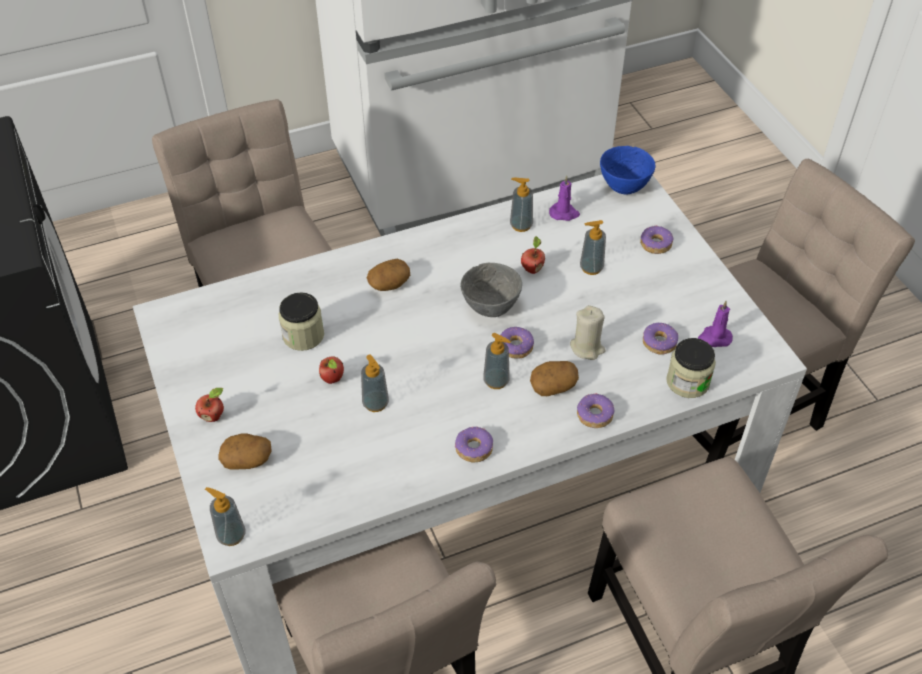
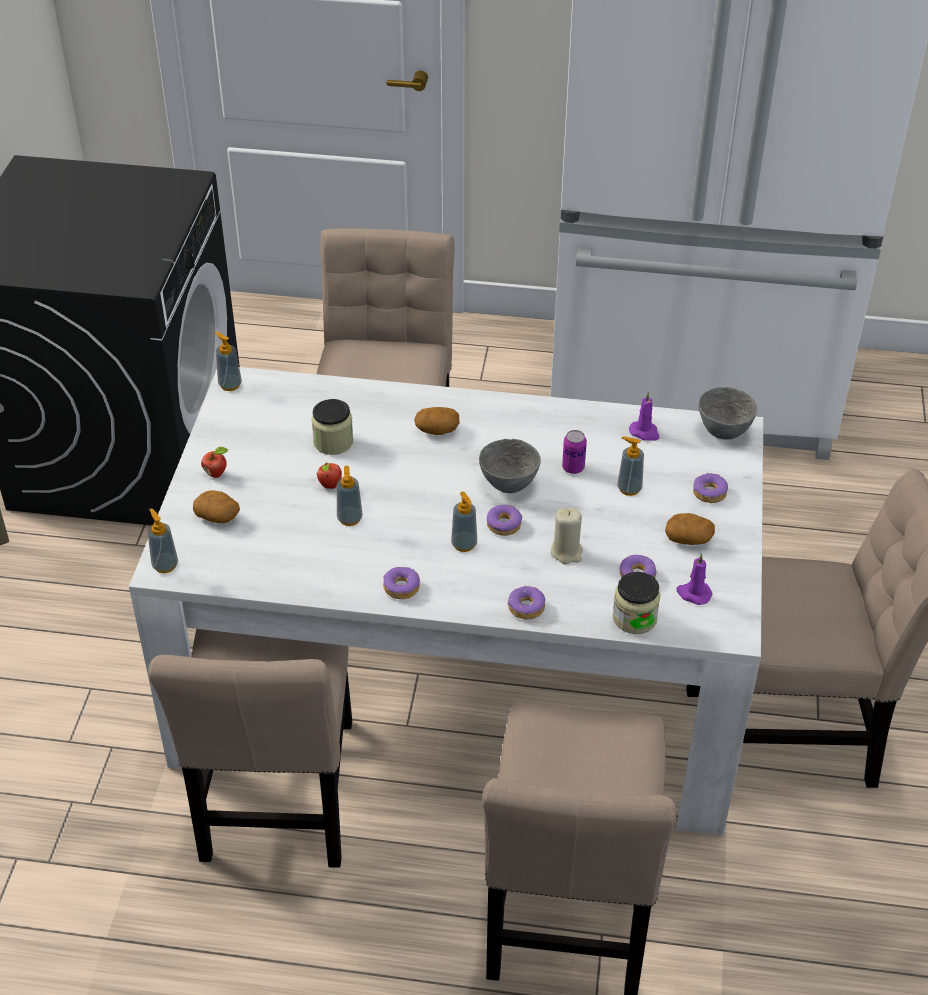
camera: 30 degrees right, 5 degrees down
soap dispenser [510,178,533,232] -> soap dispenser moved to [215,332,242,391]
apple [521,236,545,274] -> can [562,430,587,474]
potato [530,361,579,396] -> potato moved to [665,513,715,545]
blue bowl [600,146,656,195] -> grey bowl [699,387,757,440]

